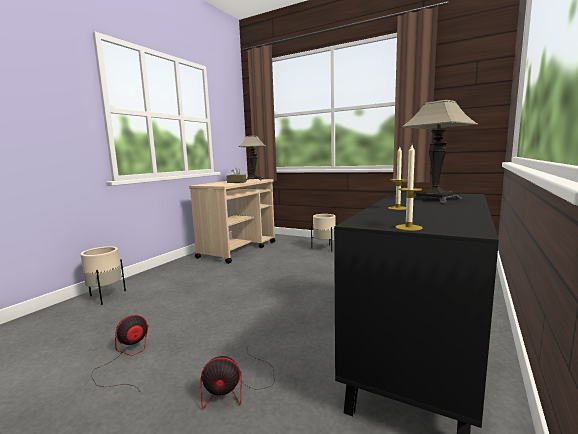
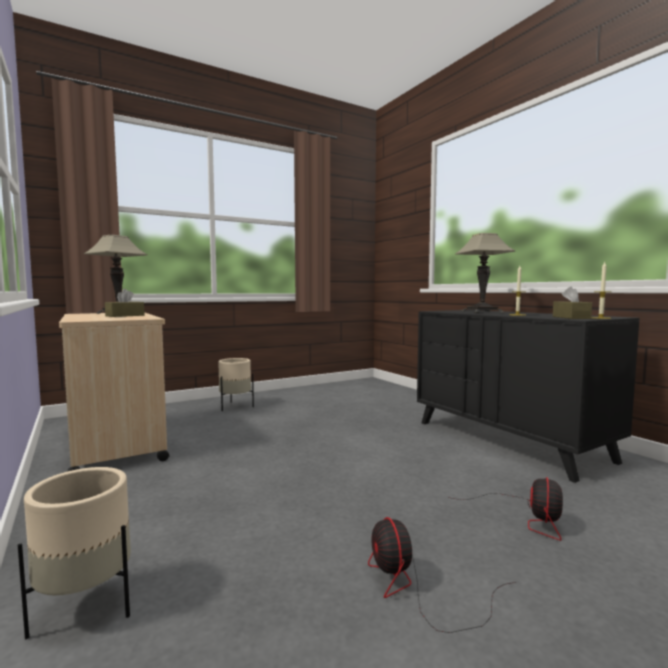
camera: 60 degrees left, 5 degrees down
none -> brown tissue box [553,286,592,319]

